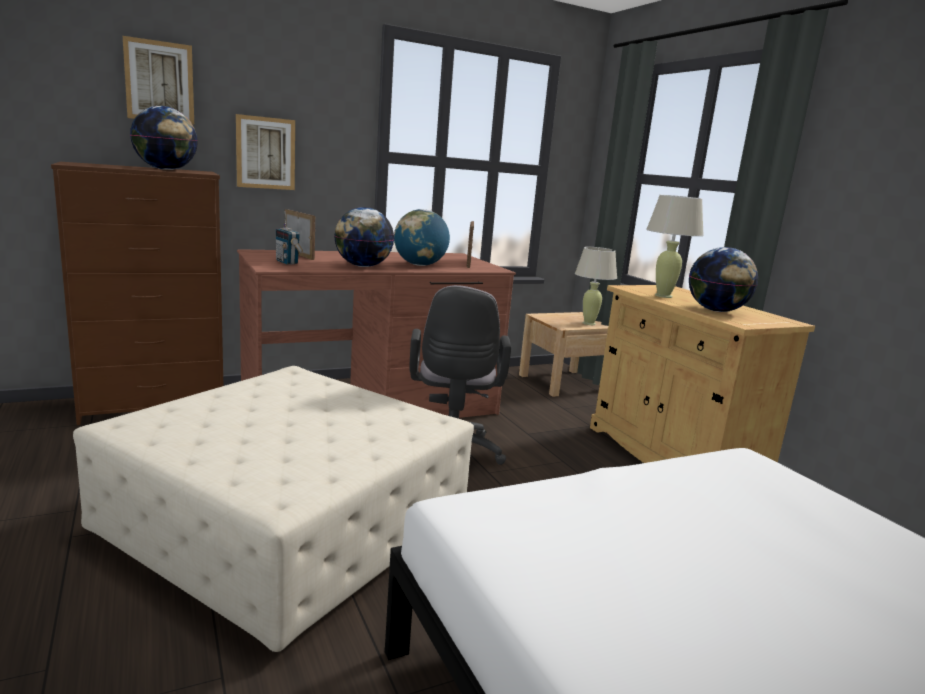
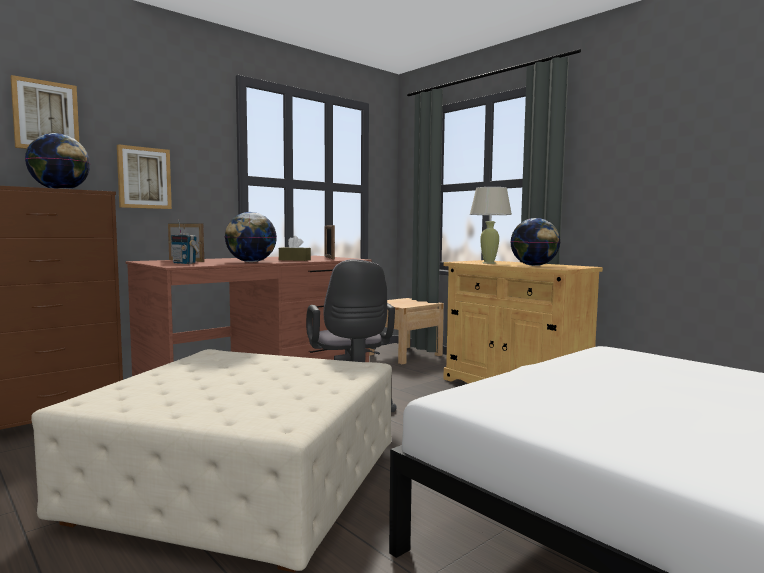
camera: 15 degrees left, 10 degrees down
globe [394,209,450,266] -> brown tissue box [279,236,311,261]
beige table lamp [575,247,617,325] -> none

